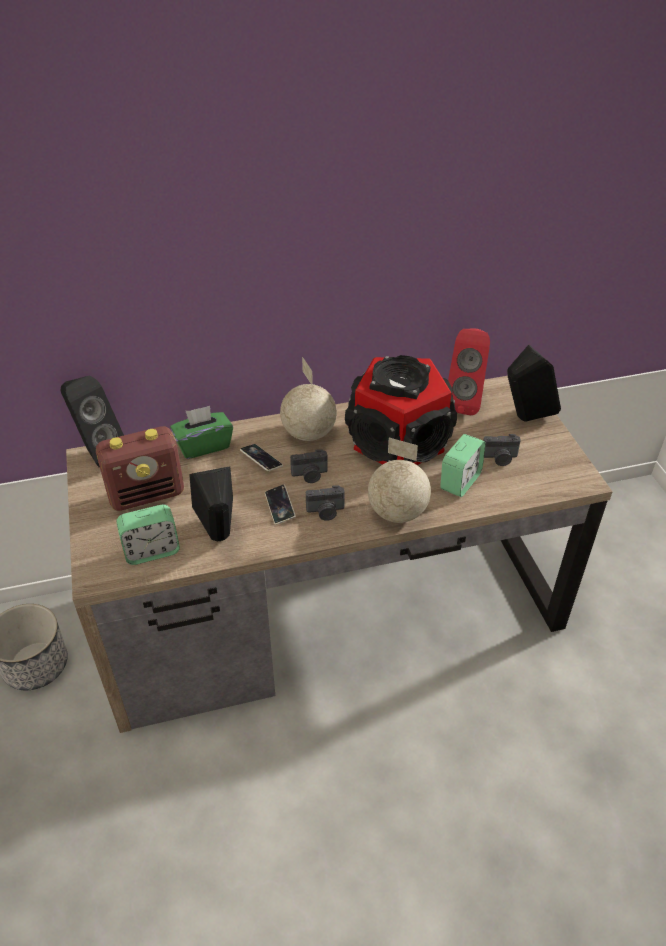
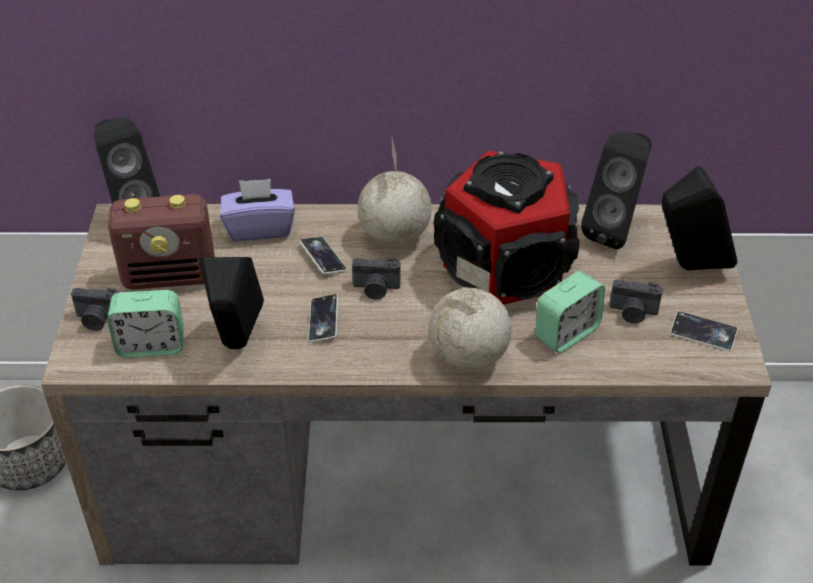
camera: 15 degrees right, 0 degrees up
green tissue box [170,406,233,459] -> purple tissue box [220,179,295,241]
camera [306,485,345,521] -> camera moved to [71,288,120,331]
red speaker [448,329,490,415] -> black speaker [581,131,652,249]
none -> phone [670,311,738,351]

